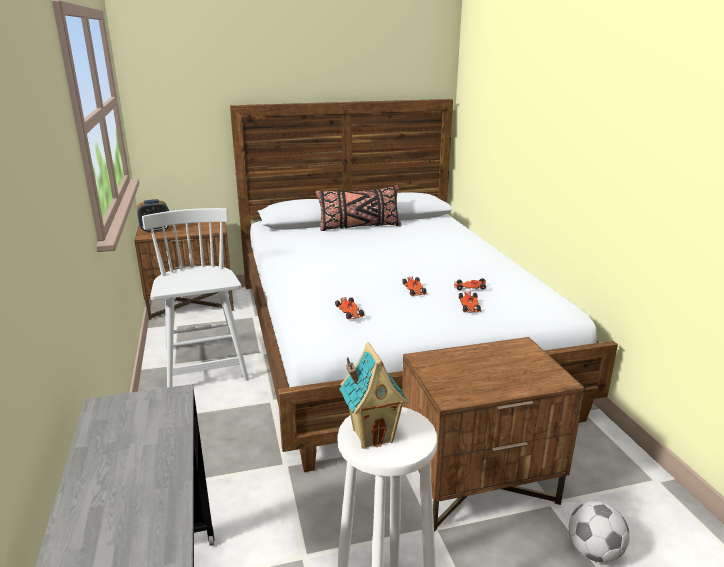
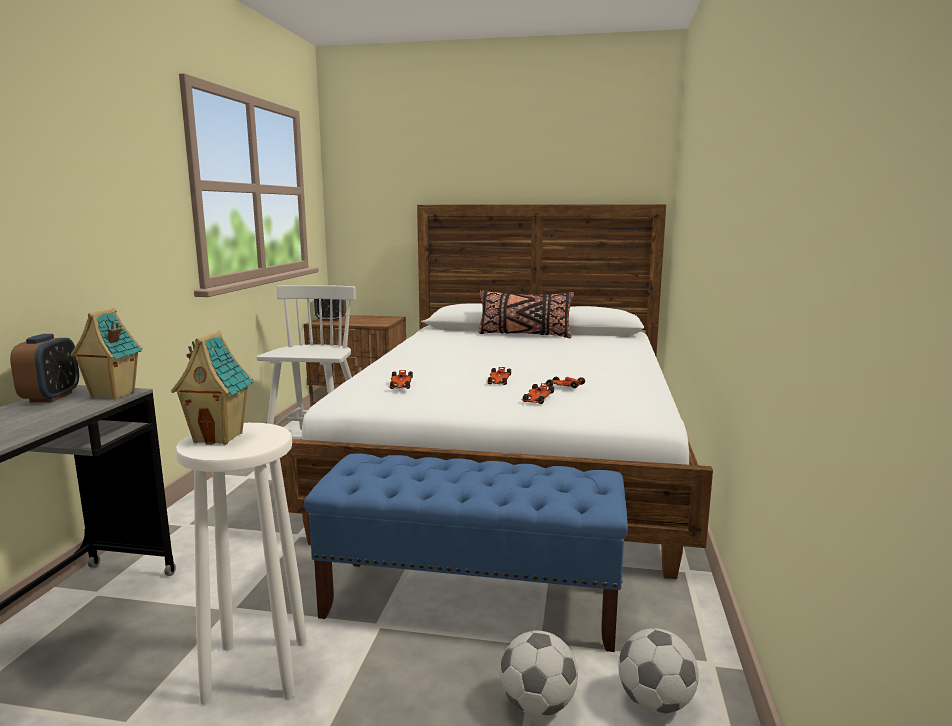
camera: 25 degrees right, 10 degrees down
brown nightstand [402,337,585,532] -> blue bench [304,453,628,652]
none -> alarm clock [10,334,79,402]
none -> toy house [70,308,143,400]
none -> football [618,628,699,714]

